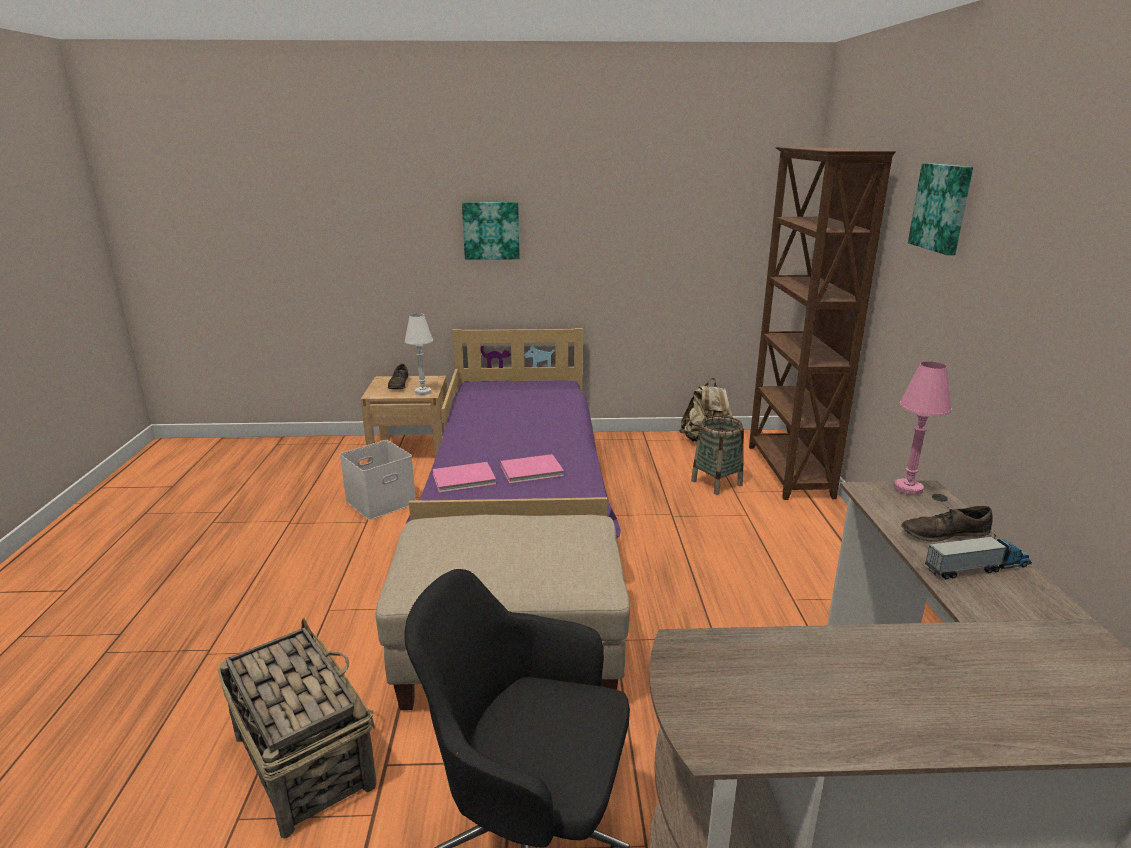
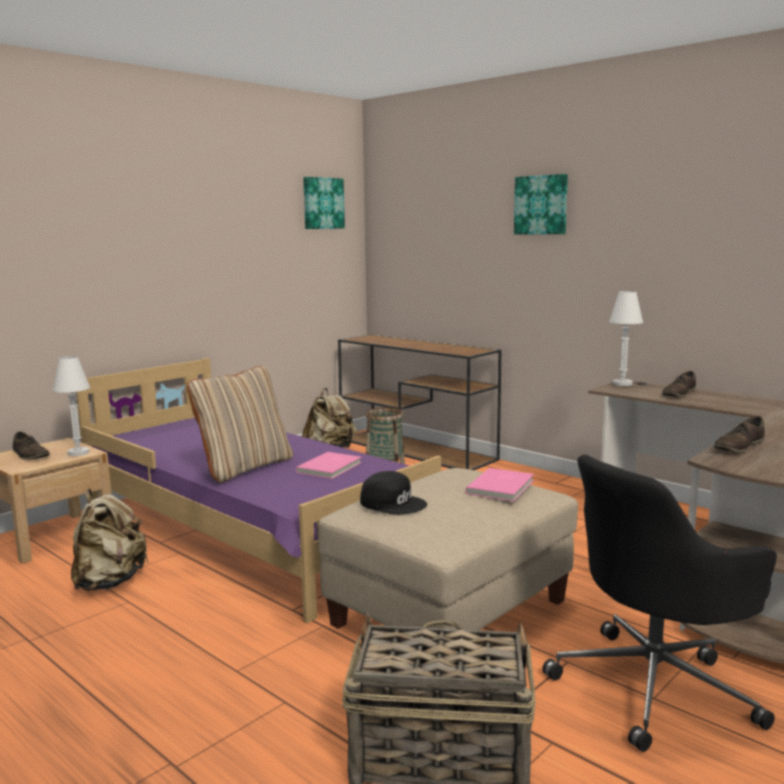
camera: 45 degrees left, 10 degrees down
white storage box [340,440,416,520] -> beige backpack [71,488,149,591]
pink book [433,462,496,493] -> pink book moved to [465,468,534,501]
picture [462,202,520,260] -> picture moved to [303,177,345,229]
brown bookcase [749,147,896,500] -> brown console table [338,334,501,470]
pink table lamp [894,361,952,495] -> white table lamp [609,291,643,386]
toy truck [925,534,1032,579] -> none
none -> beige pillow [187,366,293,483]
none -> black cap [360,471,427,515]
none -> brown shoe [714,416,765,453]

